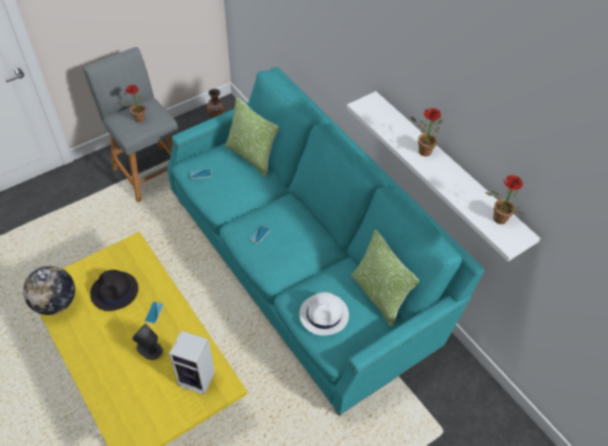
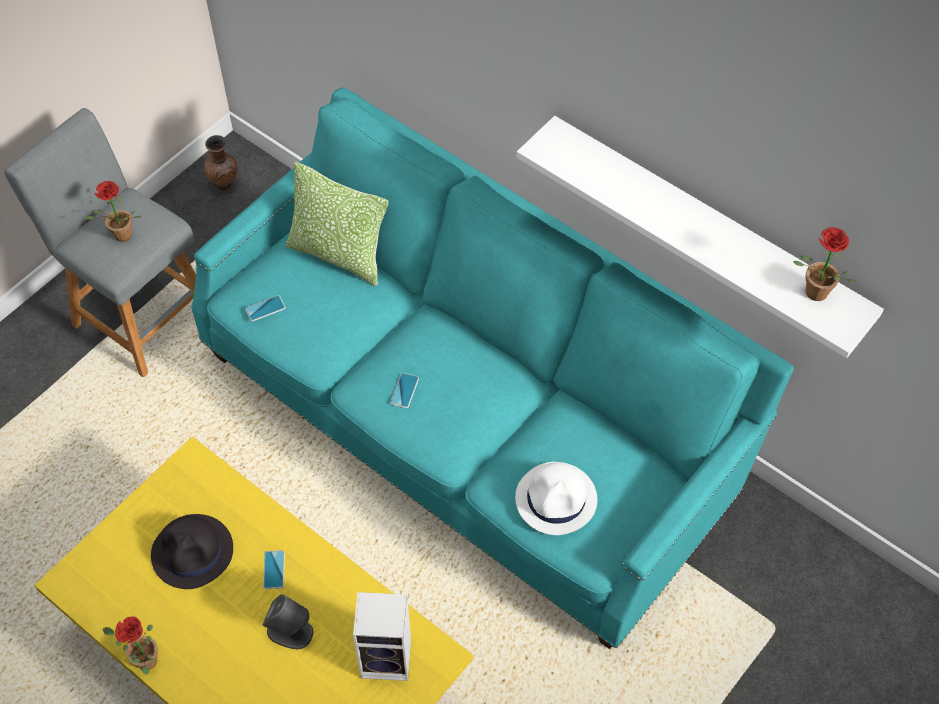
camera: 15 degrees left, 5 degrees up
globe [23,266,75,315] -> none
pillow [351,230,419,327] -> none
potted plant [411,108,443,156] -> potted plant moved to [103,616,158,675]

